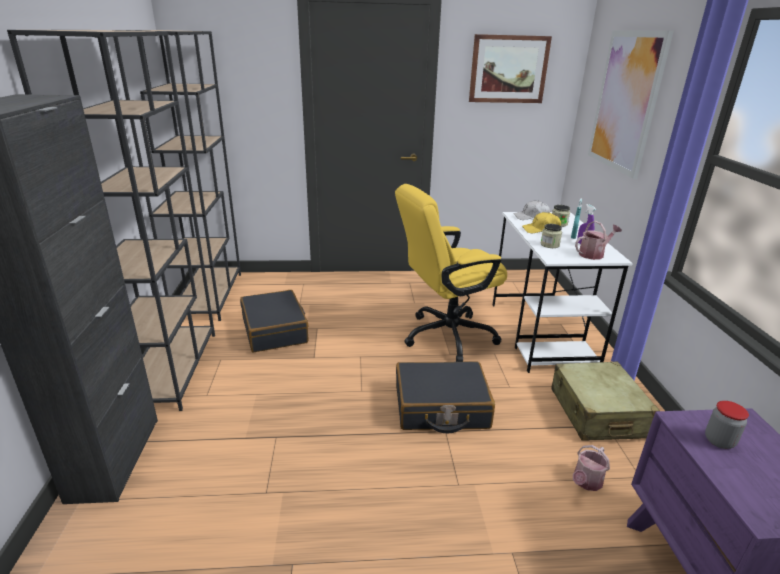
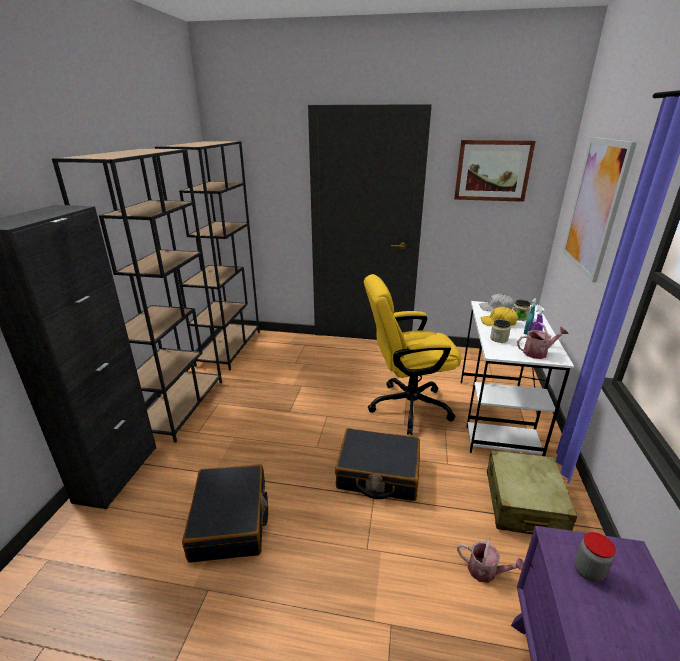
camera: 15 degrees right, 0 degrees up
black suitcase [240,290,308,352] -> black suitcase moved to [182,464,268,563]
watering can [573,445,610,491] -> watering can turned 120 degrees counterclockwise [457,537,524,583]

